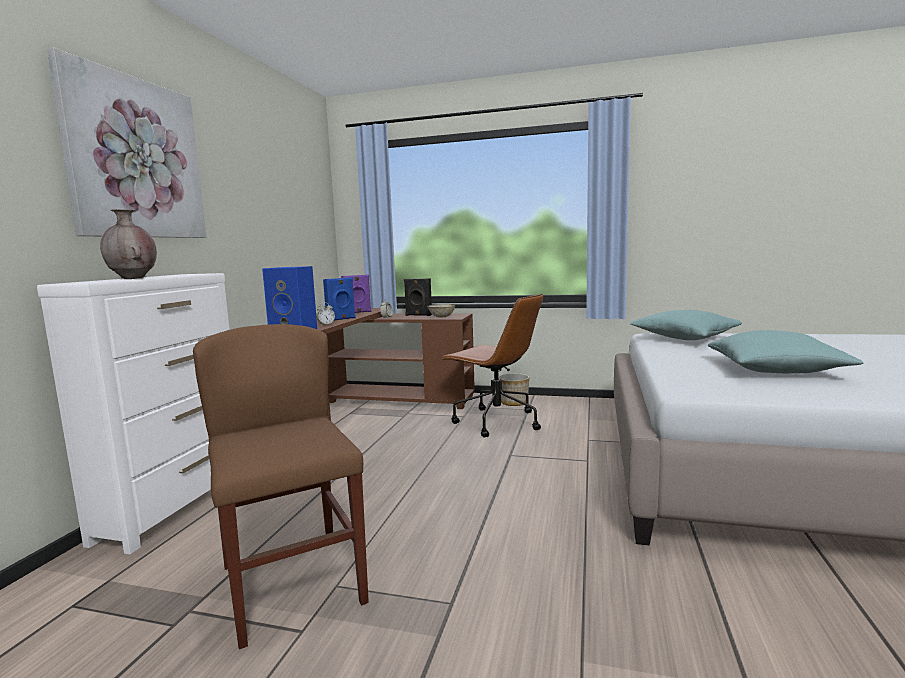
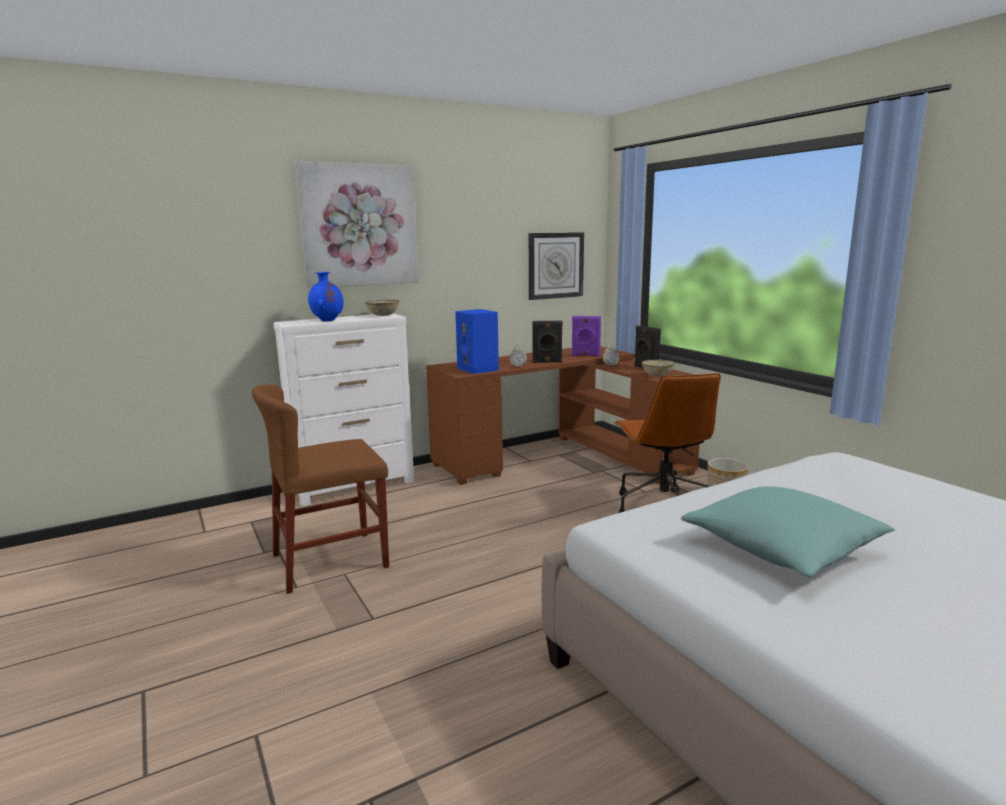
camera: 45 degrees right, 5 degrees up
brown vase [100,209,157,279] -> blue vase [308,272,344,321]
brown chair [193,324,369,649] -> brown chair turned 135 degrees counterclockwise [252,384,389,594]
blue speaker [323,277,356,321] -> black speaker [532,321,563,363]
turquoise pillow [630,310,742,340] -> none
none -> bowl [365,300,399,316]
none -> wall clock [529,232,584,300]

